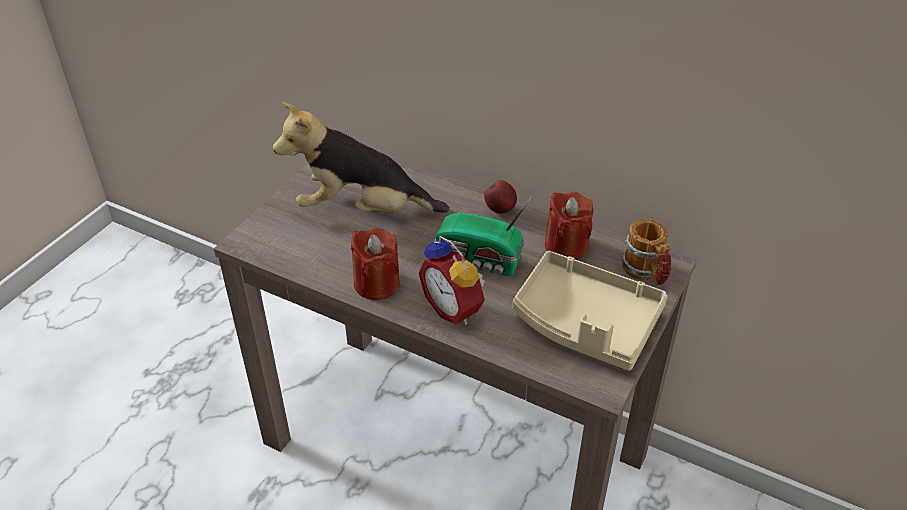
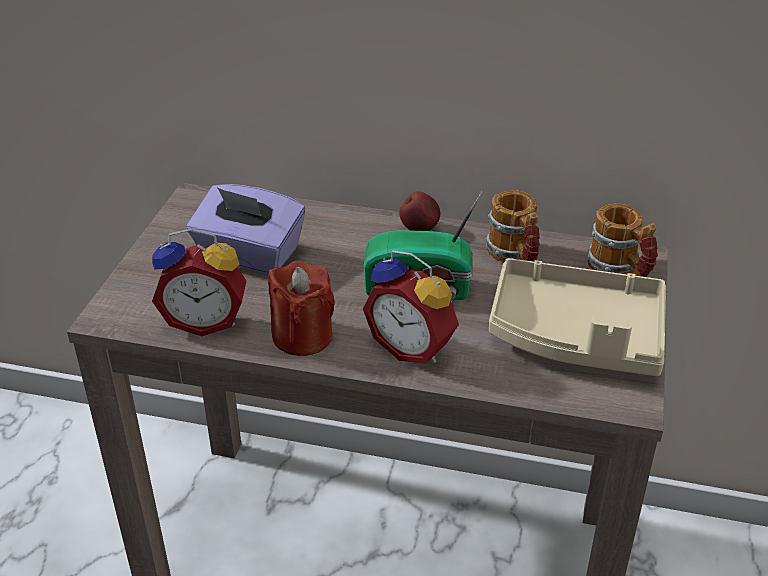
camera: 15 degrees left, 5 degrees down
plush toy [273,102,449,212] -> purple tissue box [187,184,305,274]
red candle [545,192,593,260] -> mug [485,190,540,262]
none -> alarm clock [152,228,246,336]

